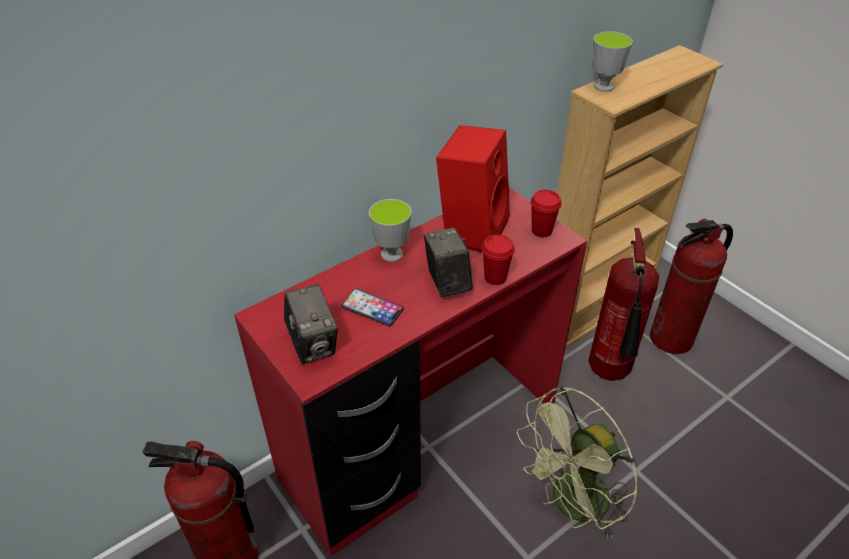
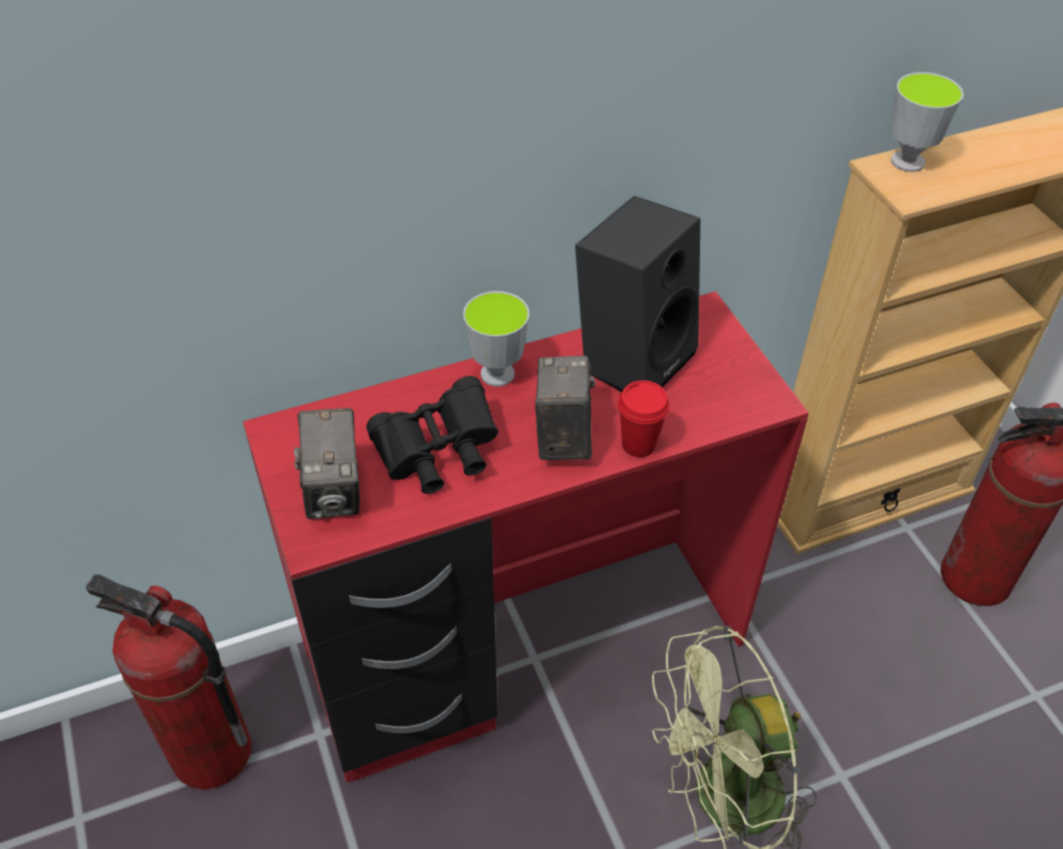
camera: 15 degrees right, 5 degrees up
phone [341,289,404,326] -> black binoculars [366,376,498,494]
red speaker [436,125,510,252] -> black speaker [575,196,700,392]
red cup [531,190,562,237] -> none
fire extinguisher [589,228,659,381] -> none

